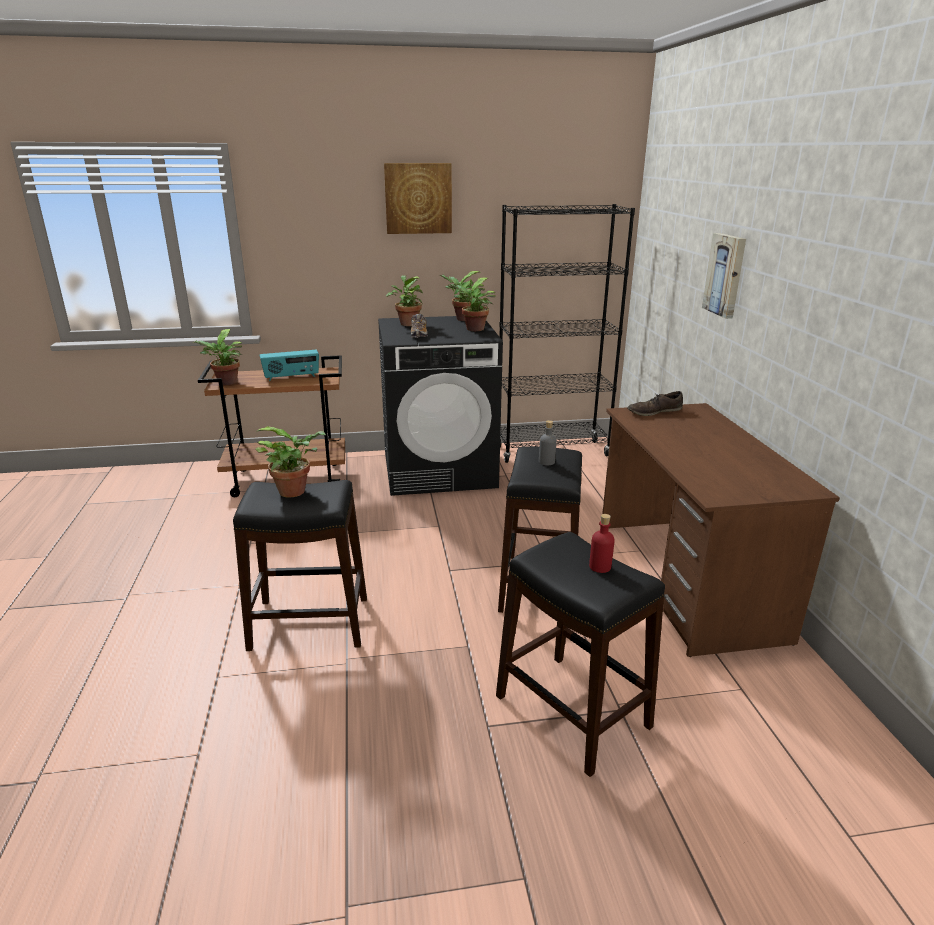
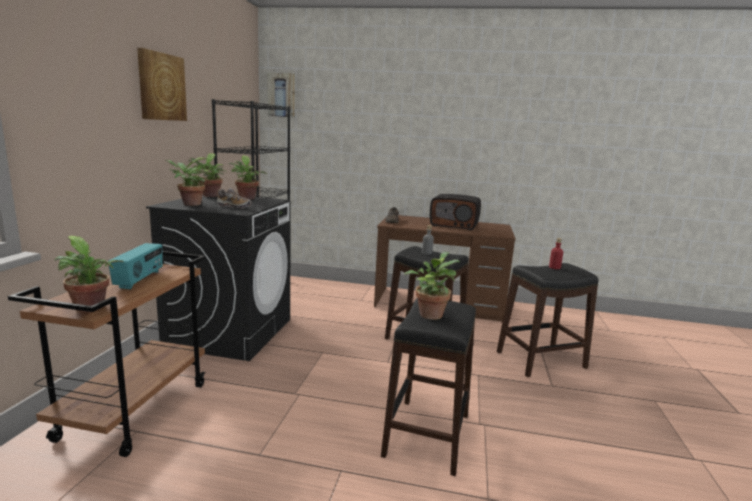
camera: 70 degrees left, 10 degrees down
picture [702,233,746,319] -> picture moved to [267,73,295,117]
none -> radio [430,194,481,230]

